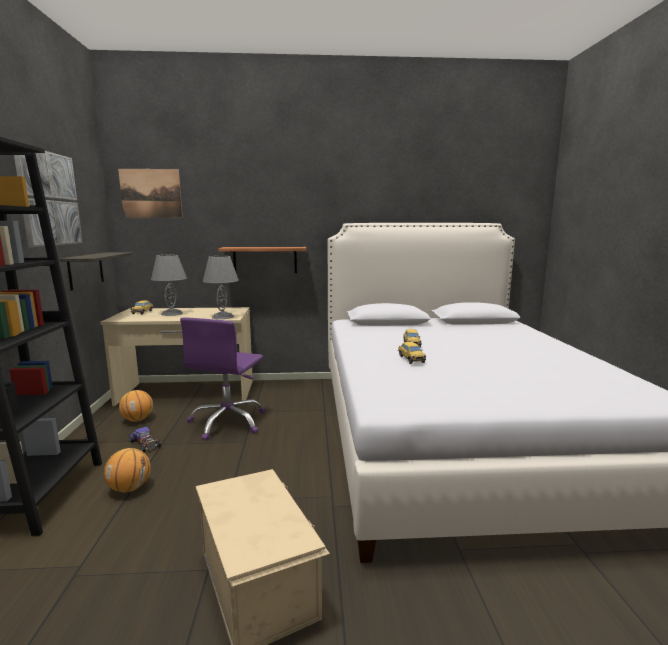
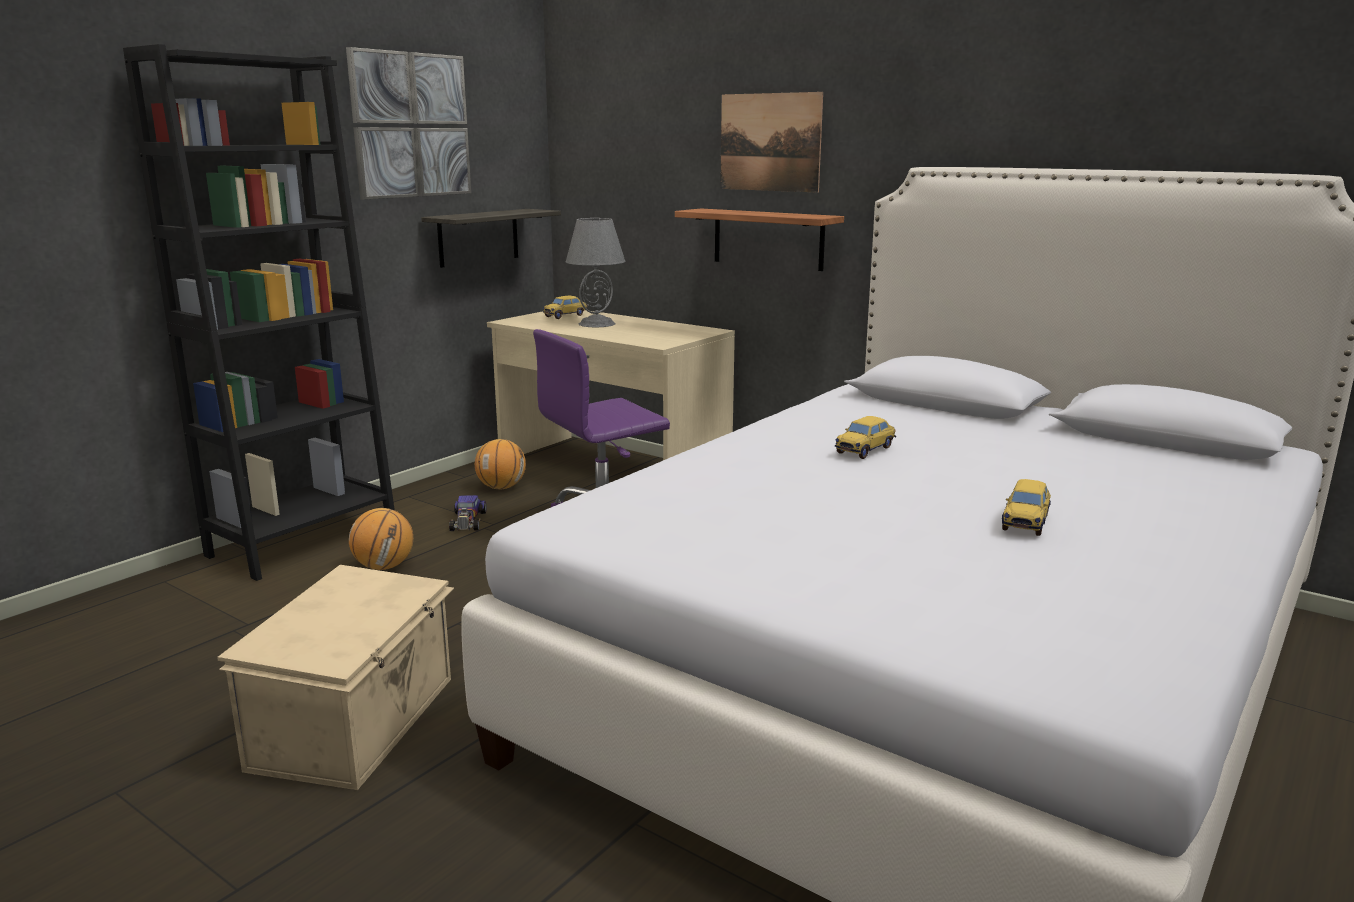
camera: 40 degrees right, 5 degrees up
picture [118,169,183,218] -> picture moved to [720,92,823,193]
grey table lamp [203,256,239,319] -> none
toy car [398,342,426,364] -> toy car moved to [1002,479,1051,536]

